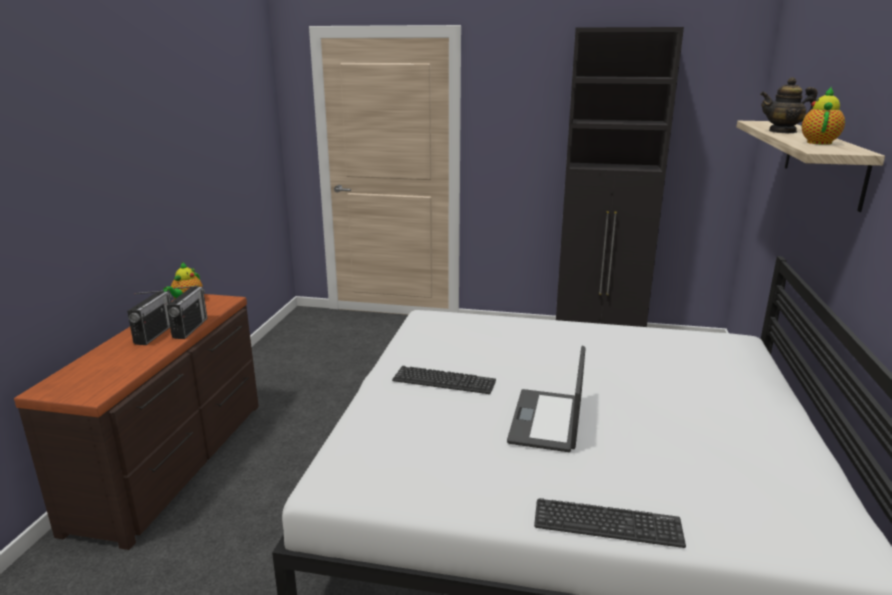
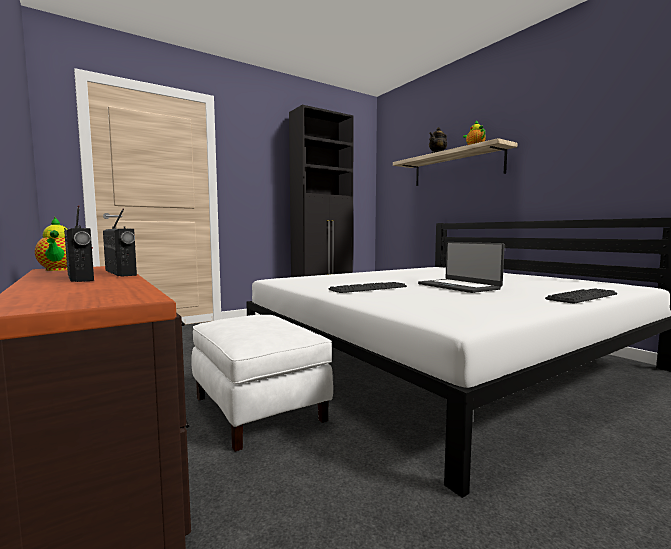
camera: 45 degrees left, 15 degrees down
none -> white ottoman [191,315,333,452]

